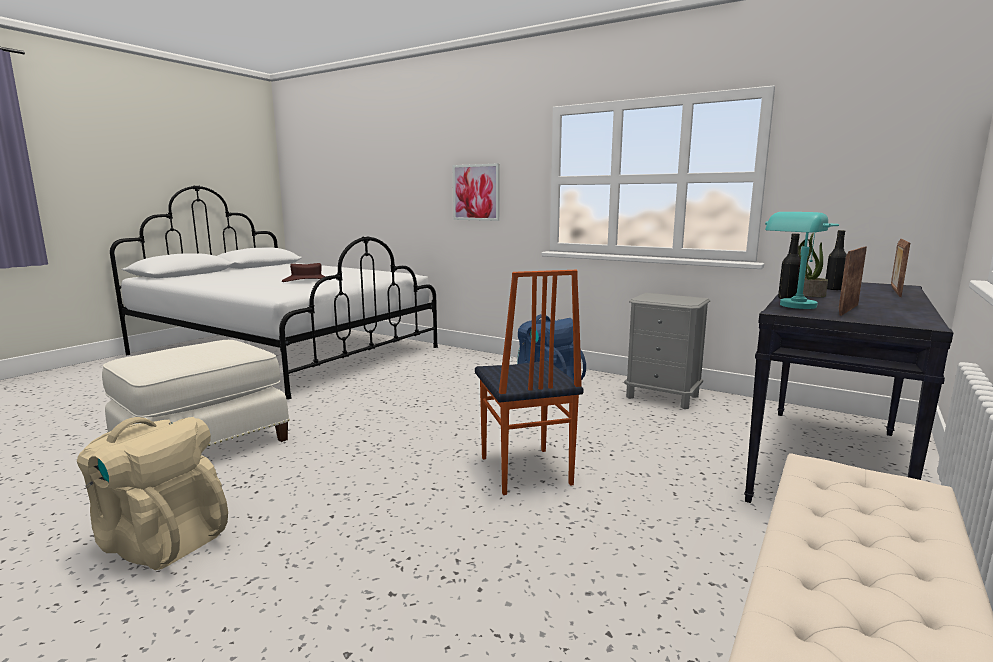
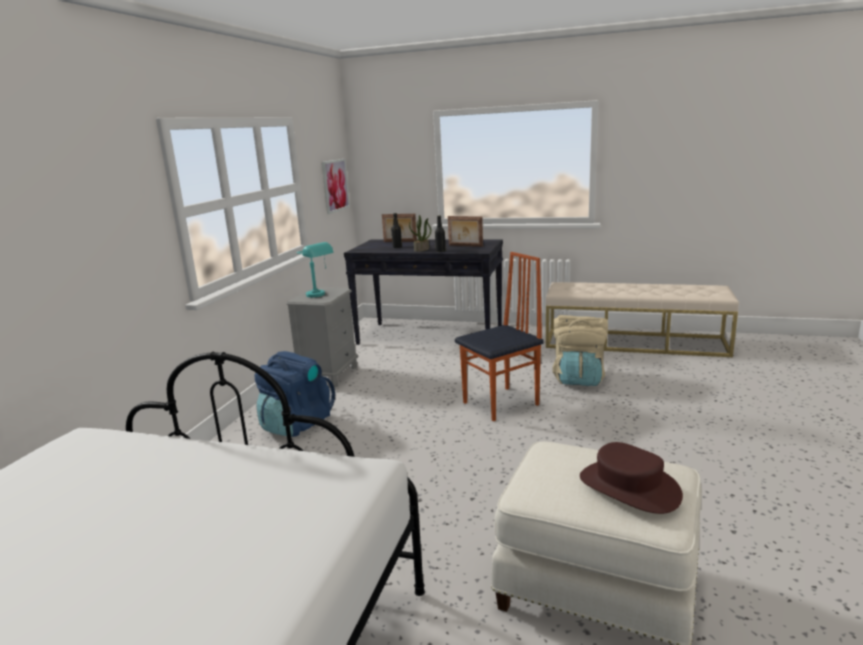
camera: 105 degrees left, 5 degrees up
beige backpack [77,417,228,570] -> beige backpack moved to [553,315,608,386]
brown hat [282,263,332,282] -> brown hat moved to [580,442,683,514]
picture [452,163,499,221] -> picture moved to [322,159,350,214]
turquoise table lamp [765,212,839,309] -> turquoise table lamp moved to [297,242,333,297]

